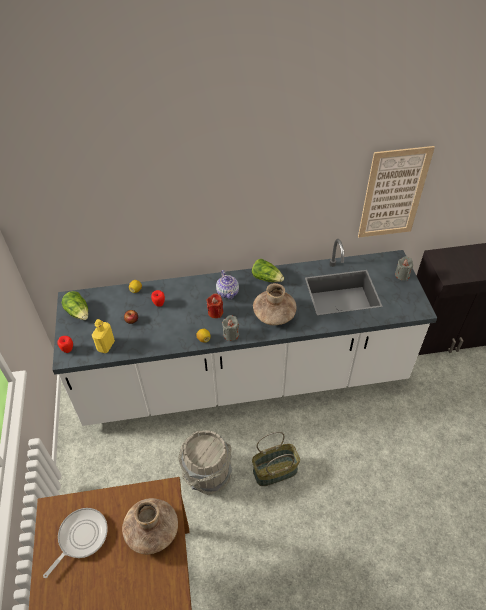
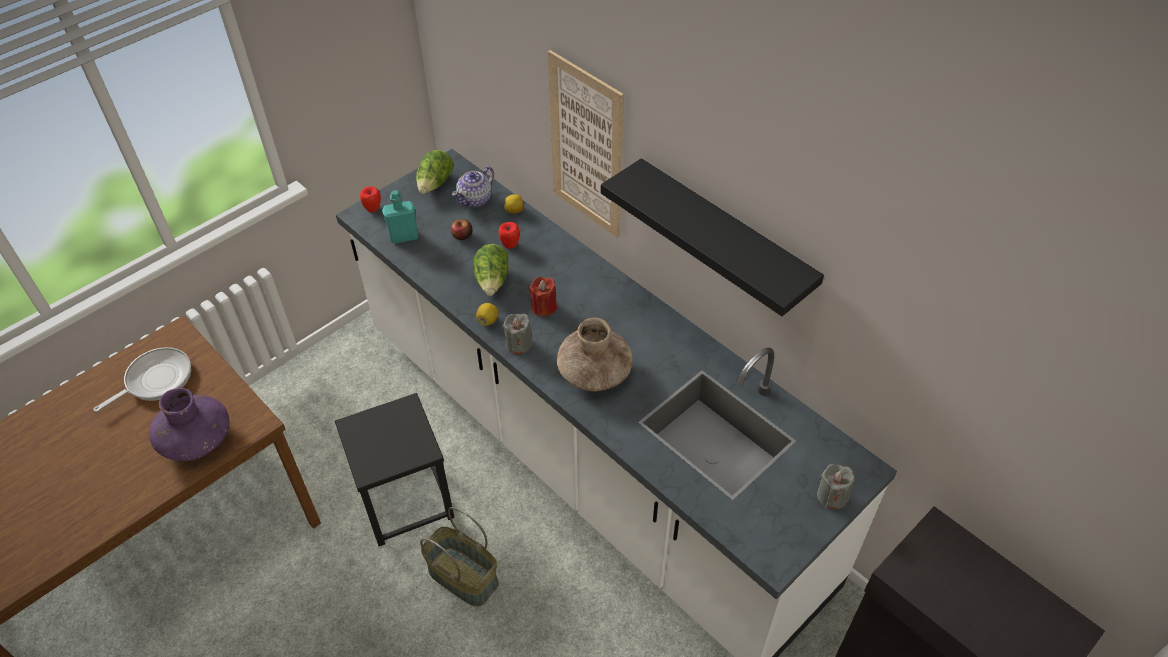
camera: 55 degrees right, 0 degrees up
frying pan [43,508,108,578] -> frying pan turned 45 degrees counterclockwise [93,347,191,412]
yellow bottle [92,319,115,353] -> turquoise bottle [382,190,418,244]
brown vase [122,498,178,554] -> purple vase [149,388,229,461]
grey bucket [178,430,232,495] -> black stool [335,393,455,546]
teapot [216,270,239,300] -> teapot moved to [452,166,494,207]
lettuce [252,259,284,282] -> lettuce moved to [474,244,508,296]
picture [358,146,435,238] -> picture moved to [548,50,624,238]
none -> black shelf [601,158,824,316]

